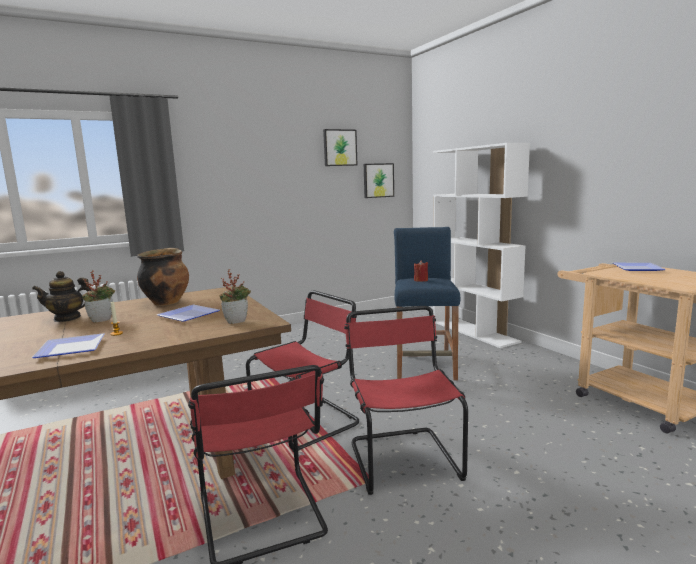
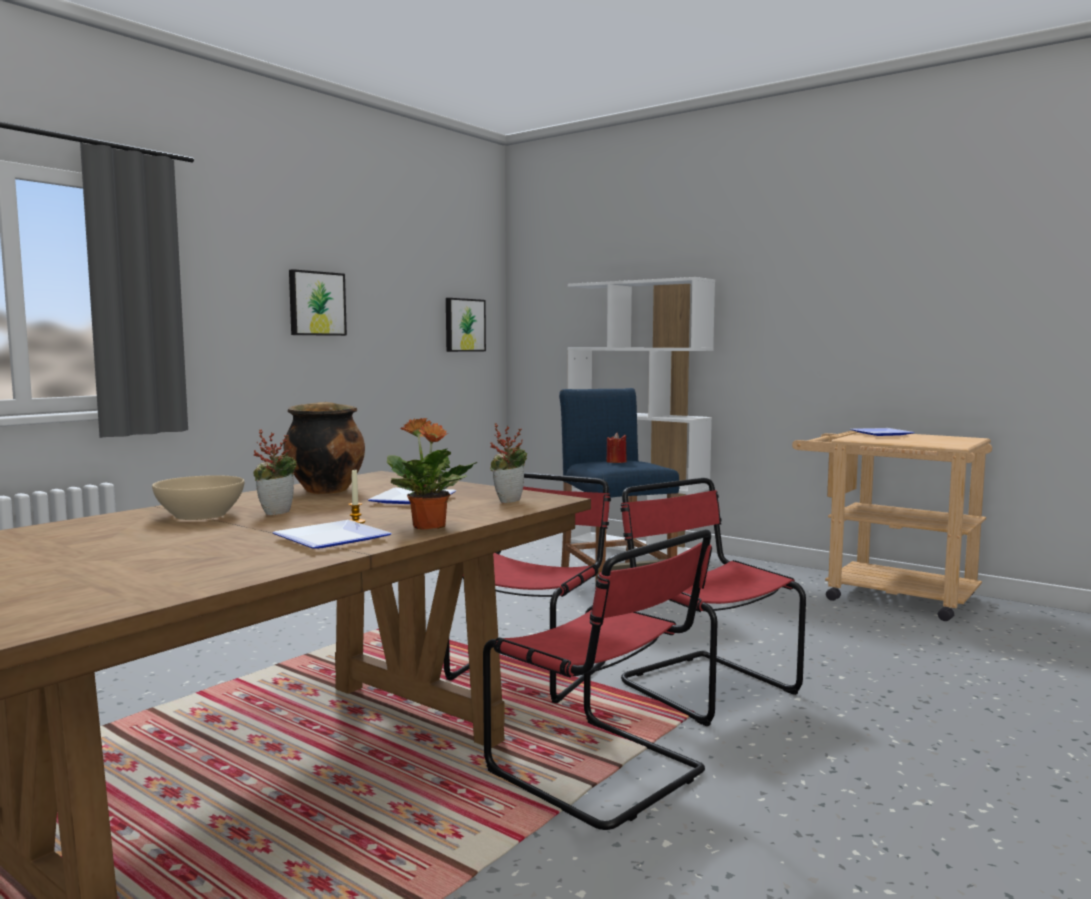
camera: 25 degrees left, 5 degrees down
teapot [32,271,91,322] -> beige bowl [152,475,244,520]
picture [323,129,357,166] -> picture moved to [289,269,347,336]
none -> potted plant [387,418,477,530]

